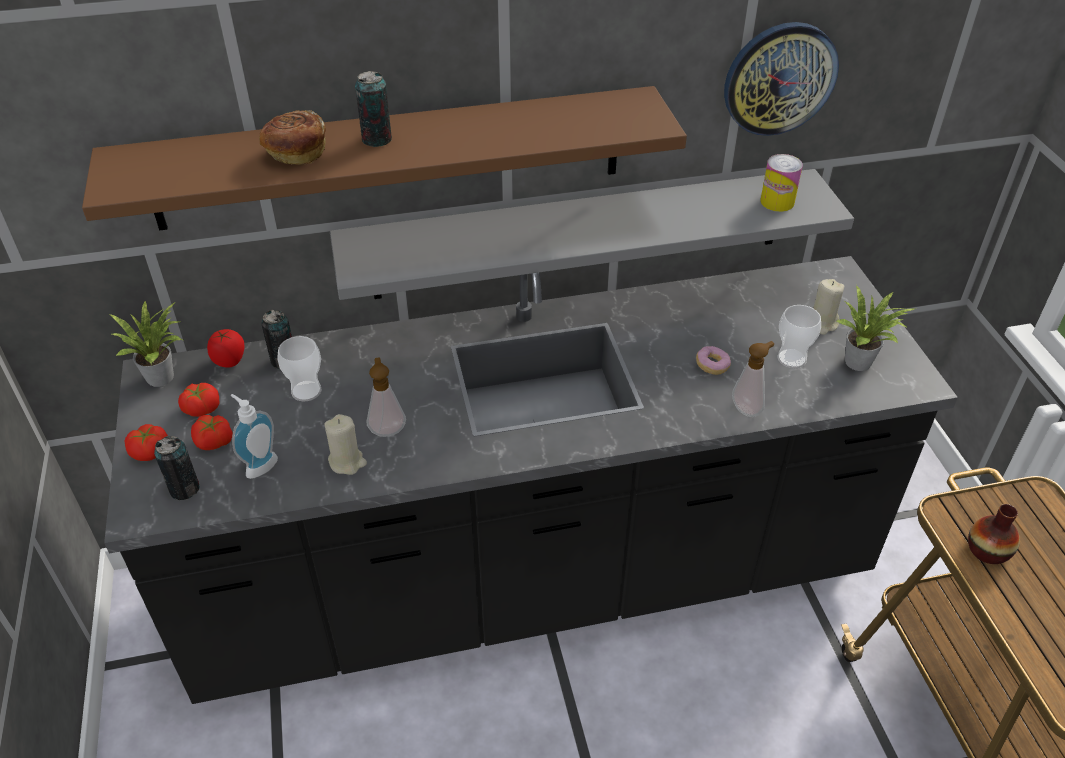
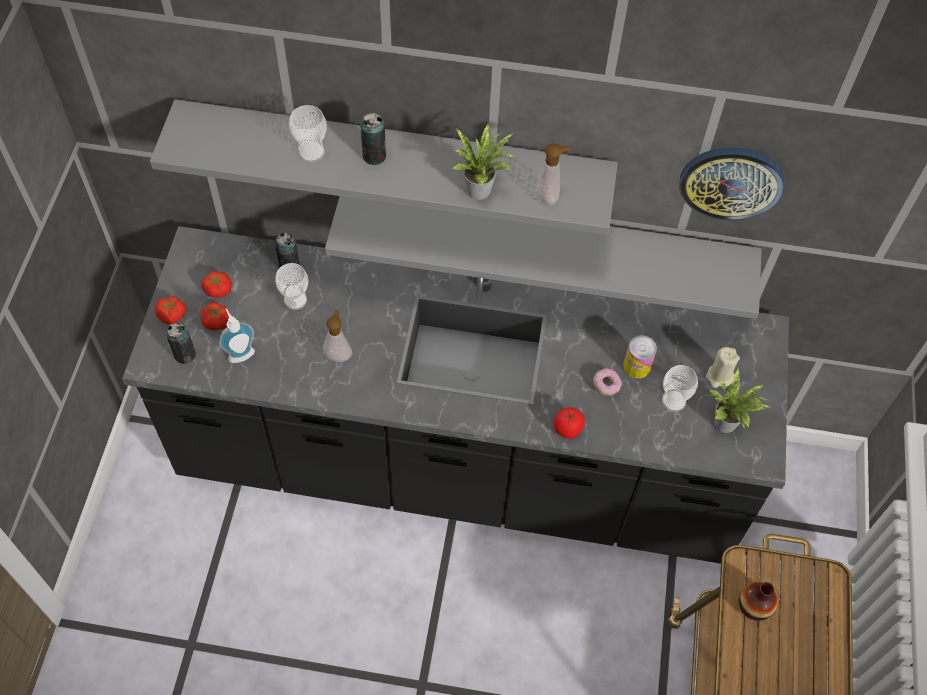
camera: 20 degrees right, 15 degrees up
brown shelf [82,86,687,231] -> grey shelf [150,99,618,235]
potted plant [109,300,183,387] -> potted plant moved to [452,123,515,200]
tomato [207,329,245,368] -> tomato moved to [554,407,585,439]
bread [259,110,326,165] -> cup [289,105,327,162]
beige candle [325,414,367,475] -> none
soap dispenser [732,341,774,417] -> soap dispenser moved to [537,144,570,206]
can [760,154,803,212] -> can moved to [623,335,657,378]

